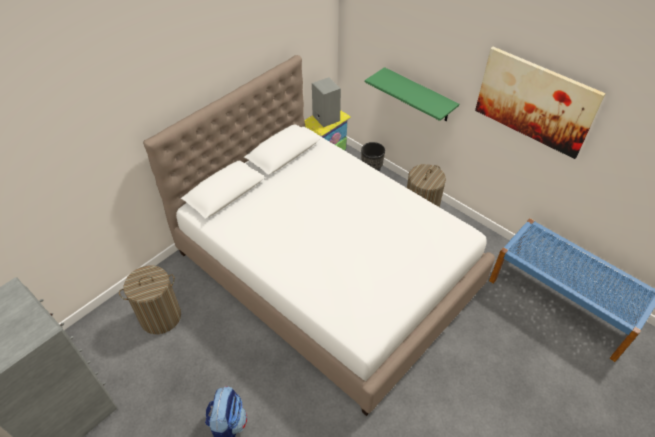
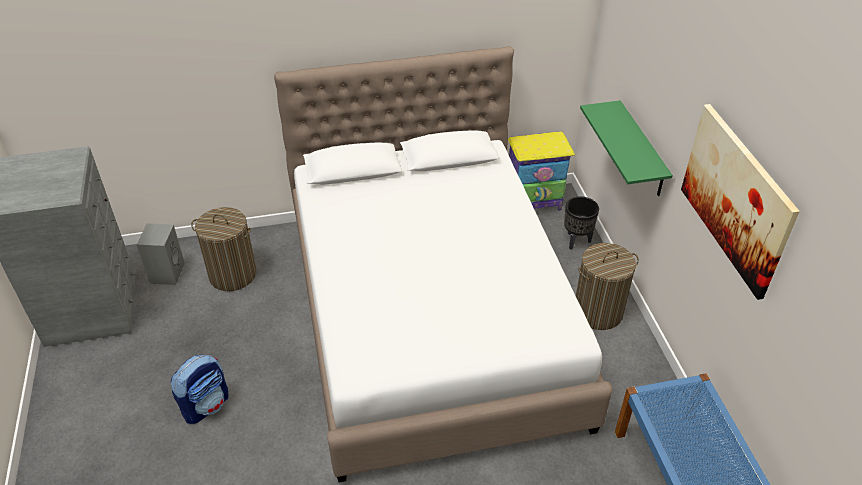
camera: 35 degrees right, 5 degrees down
grey speaker [312,77,341,127] -> grey speaker moved to [136,223,185,285]

